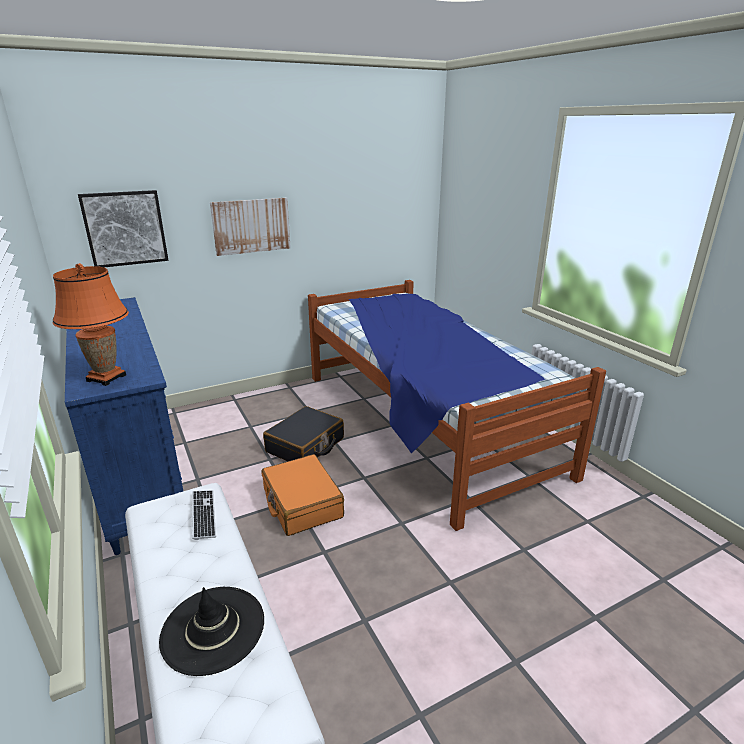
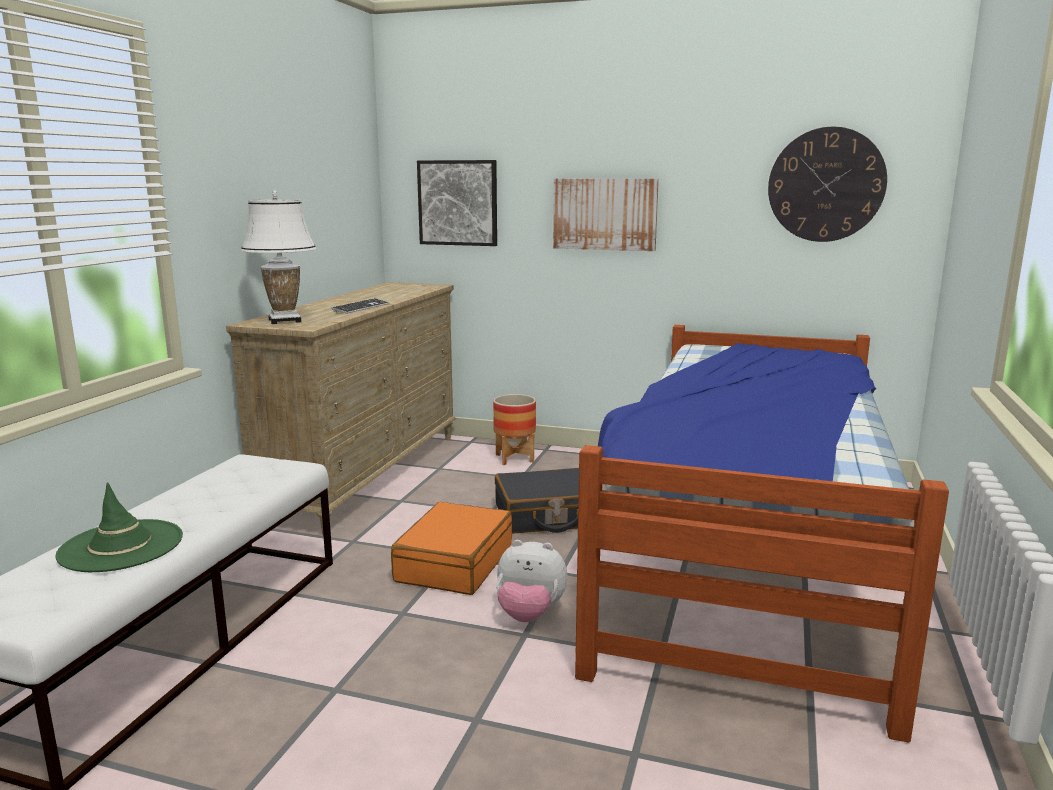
camera: 45 degrees right, 10 degrees down
orange table lamp [52,263,129,386] -> white table lamp [241,191,316,324]
blue dresser [65,297,183,555] -> beige dresser [226,282,456,535]
black hat [159,587,264,676] -> green hat [56,482,183,572]
keyboard [192,490,216,540] -> keyboard moved to [331,298,390,314]
none -> planter [493,394,536,465]
none -> plush toy [496,540,567,622]
none -> wall clock [768,127,887,242]

